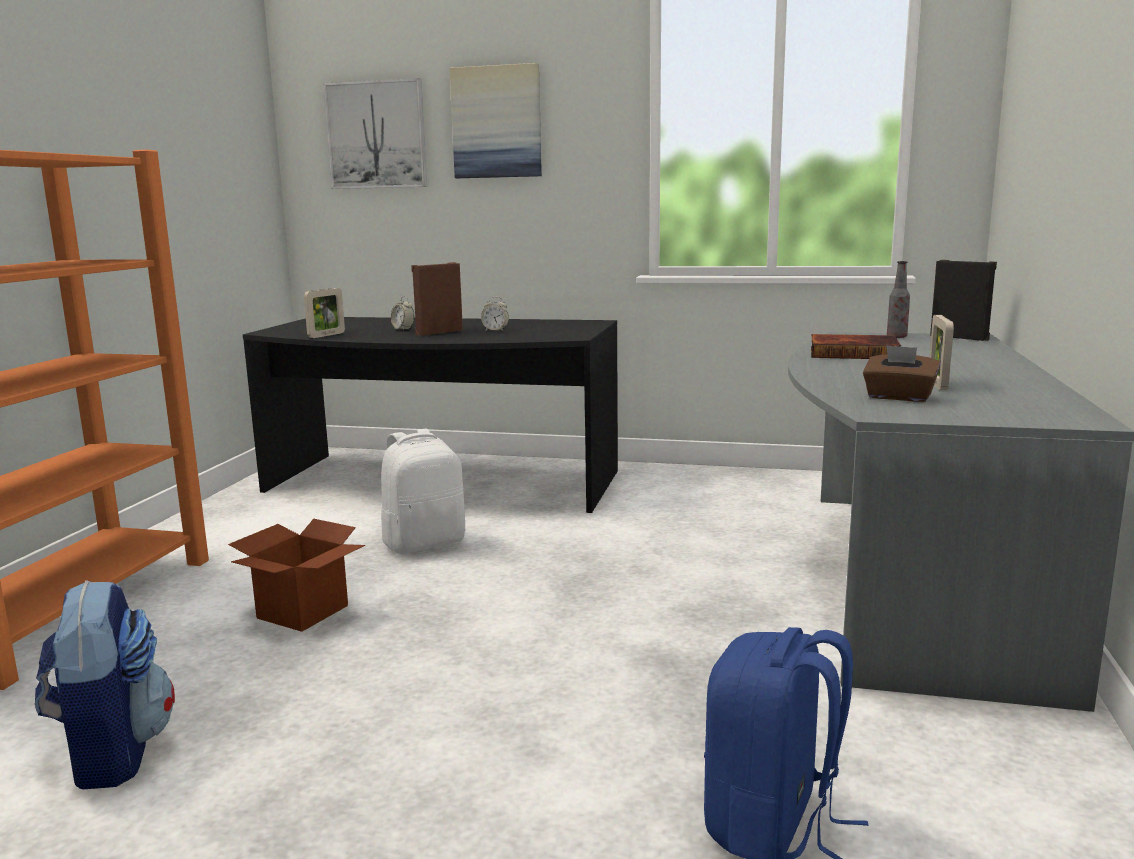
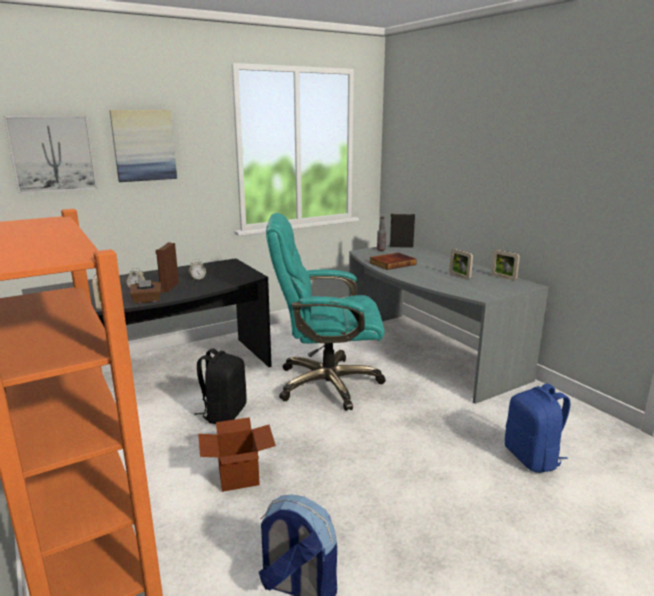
camera: 45 degrees left, 5 degrees up
white backpack [381,428,465,554] -> black backpack [194,349,247,424]
brown tissue box [863,345,941,402] -> brown tissue box moved to [130,280,161,304]
none -> turquoise office chair [266,213,386,411]
none -> picture frame [491,250,520,281]

